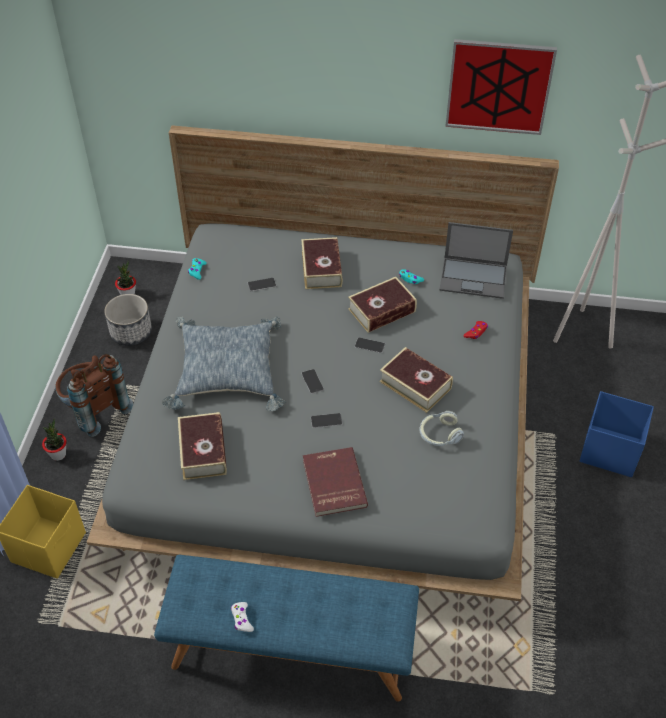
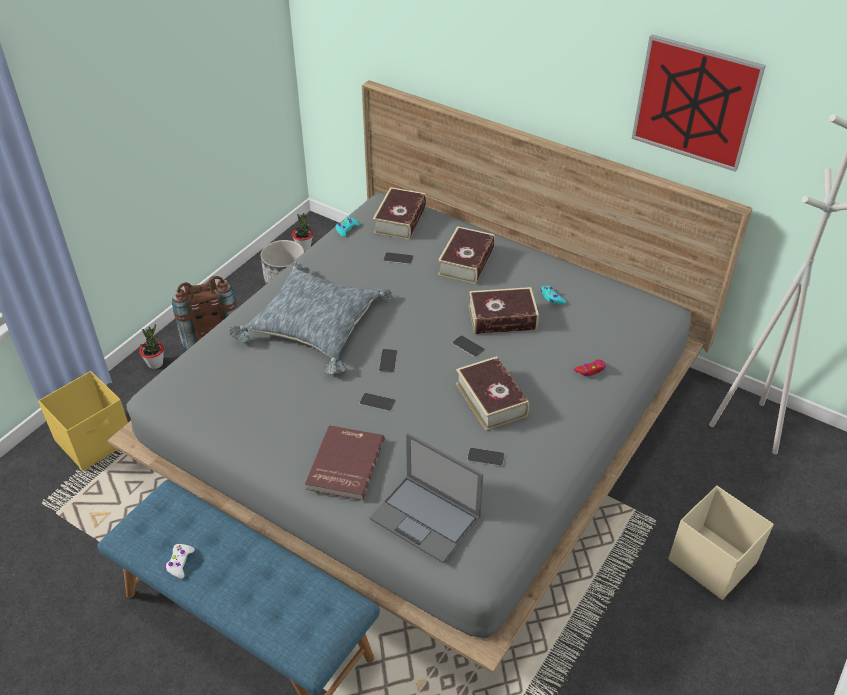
camera: 25 degrees right, 5 degrees down
book [178,412,227,480] -> book moved to [373,187,426,240]
headphones [420,411,464,446] -> phone [467,448,505,466]
laptop [440,222,513,299] -> laptop moved to [369,433,483,563]
blue storage box [580,391,654,477] -> beige storage box [668,485,774,600]

